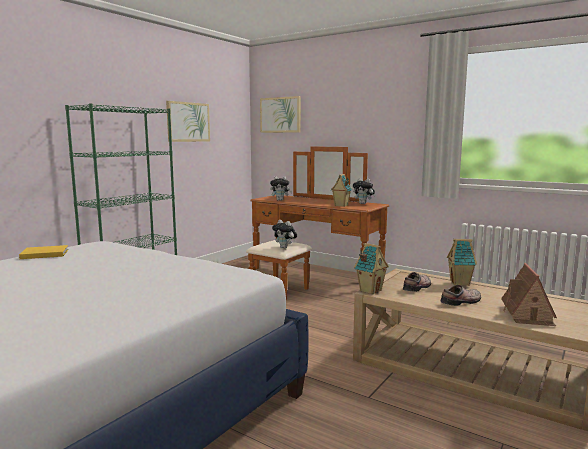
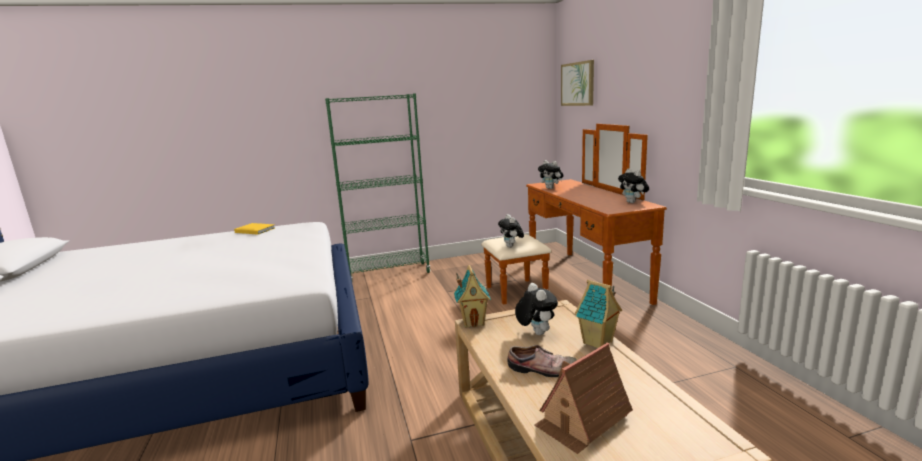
camera: 40 degrees right, 5 degrees up
picture [166,101,210,142] -> none
toy house [331,174,352,207] -> none
shoe [403,272,431,292] -> plush toy [515,283,558,335]

